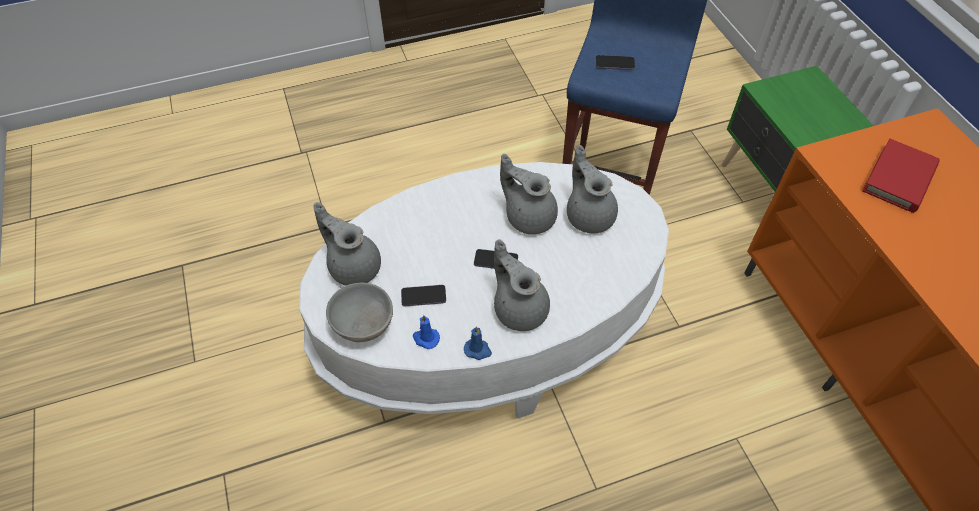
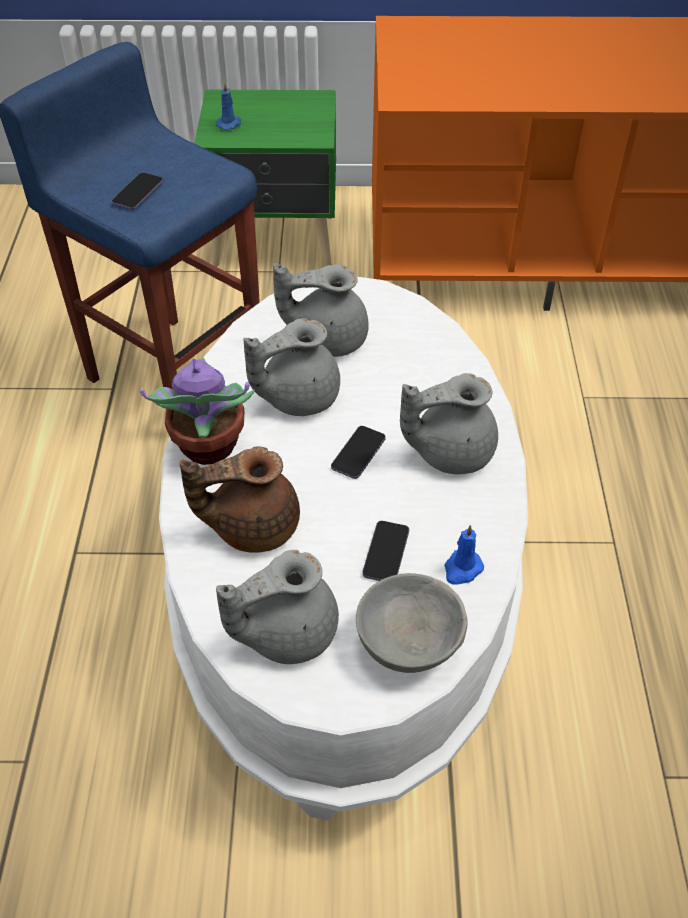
camera: 70 degrees left, 5 degrees down
blue candle [464,326,492,360] -> blue candle moved to [216,83,241,130]
red book [862,139,940,213] -> none
none -> potted plant [140,358,255,465]
none -> brown teapot [180,447,300,553]

